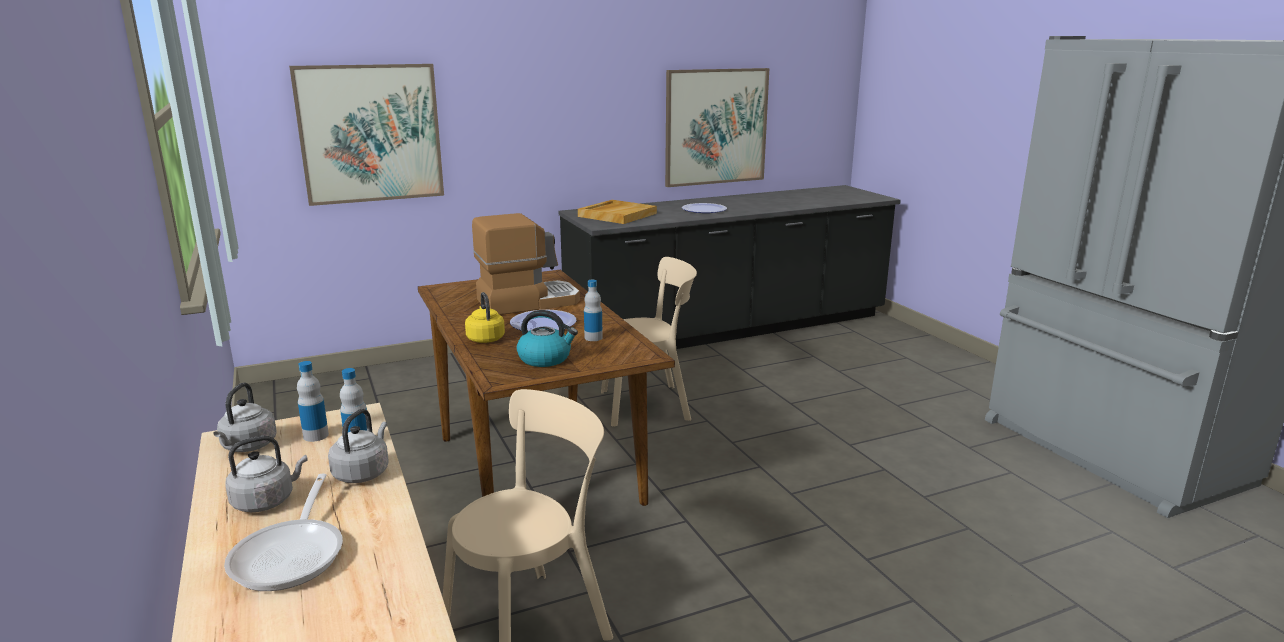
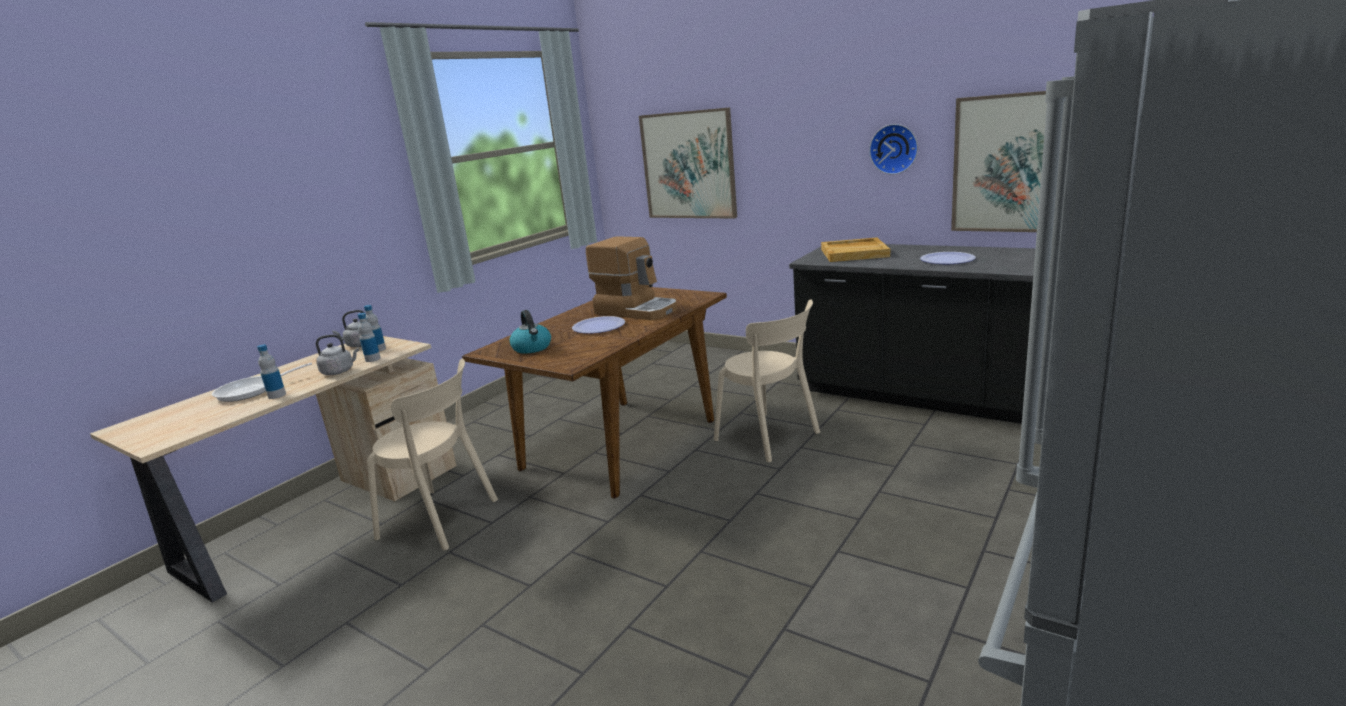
camera: 60 degrees right, 0 degrees up
grey kettle [225,436,308,512] -> none
yellow kettle [465,292,505,343] -> none
bottle [584,280,603,341] -> bottle moved to [257,344,286,399]
none -> wall clock [869,124,918,175]

